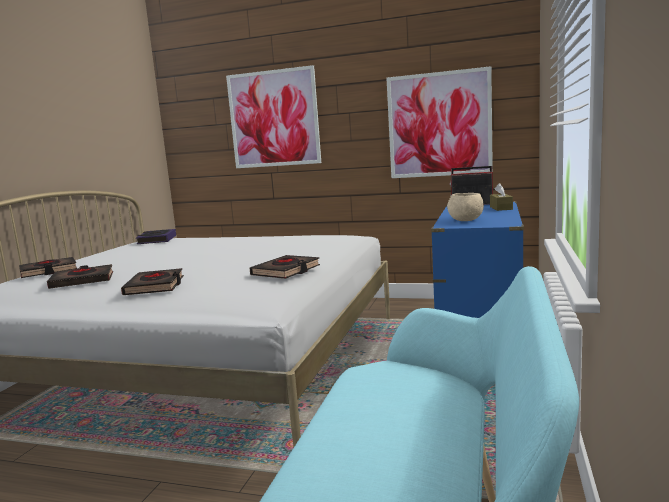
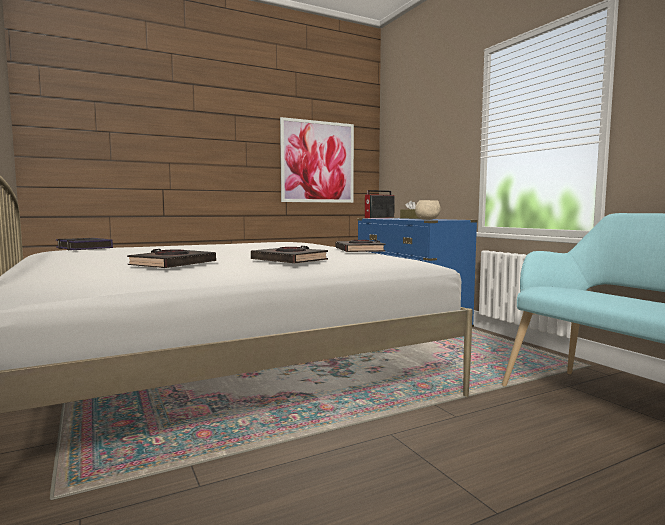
camera: 45 degrees left, 5 degrees down
black book [19,257,77,278] -> none
picture [226,65,321,168] -> none

